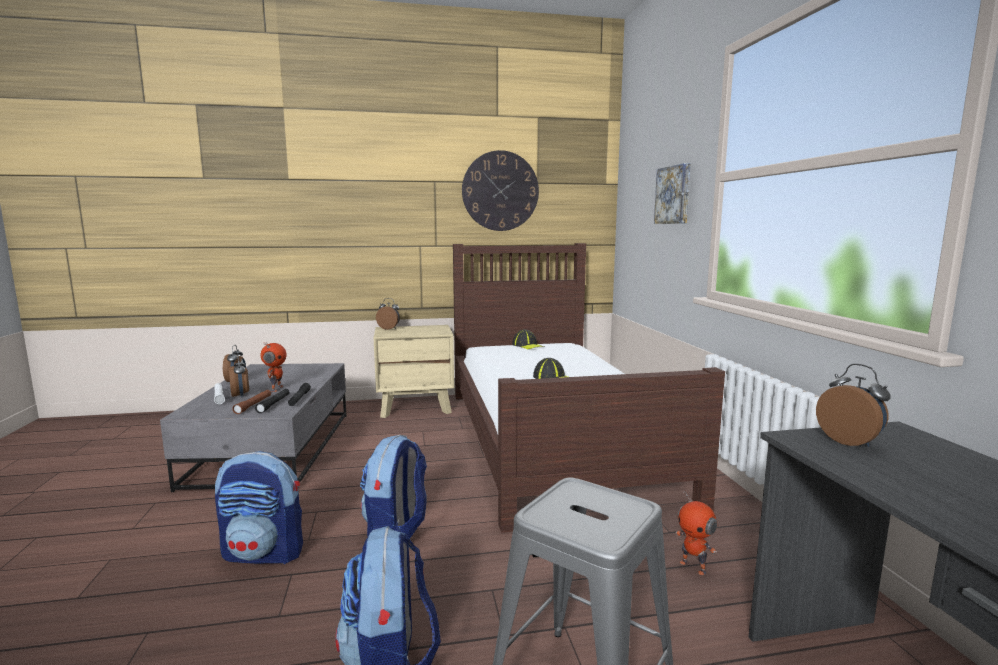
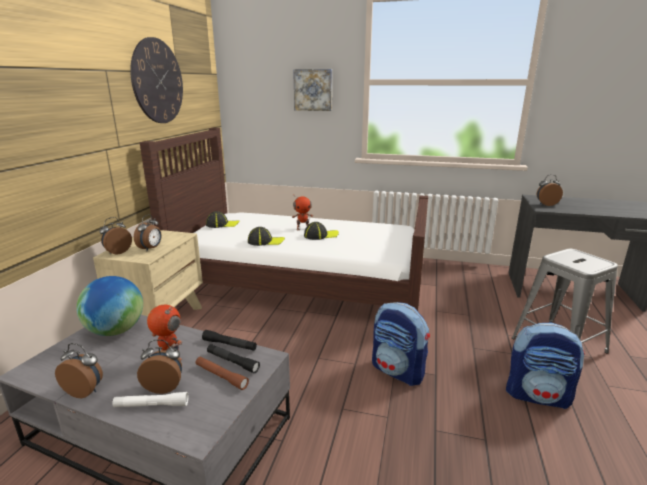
camera: 65 degrees left, 10 degrees up
backpack [215,451,303,564] -> none
toy robot [676,490,717,575] -> toy robot moved to [292,196,313,230]
none -> globe [76,276,143,336]
none -> alarm clock [134,214,162,251]
none -> cap [248,227,285,246]

